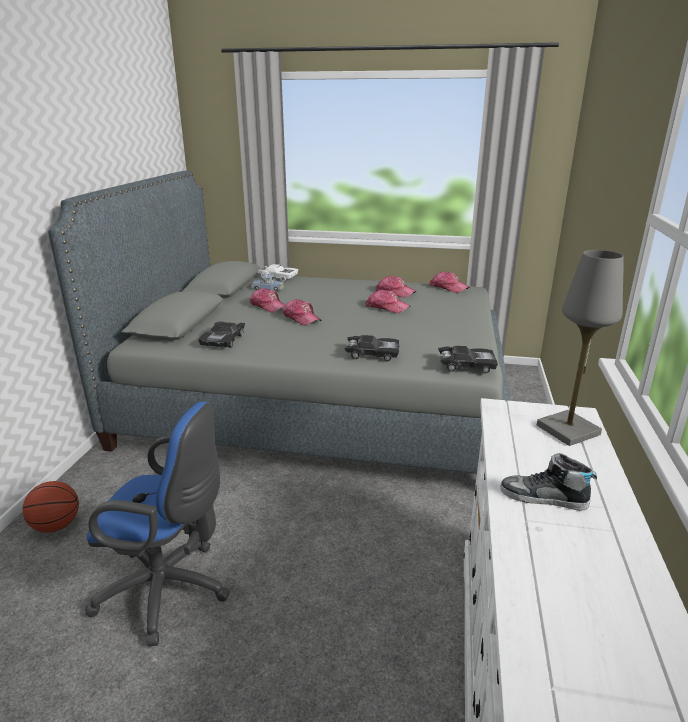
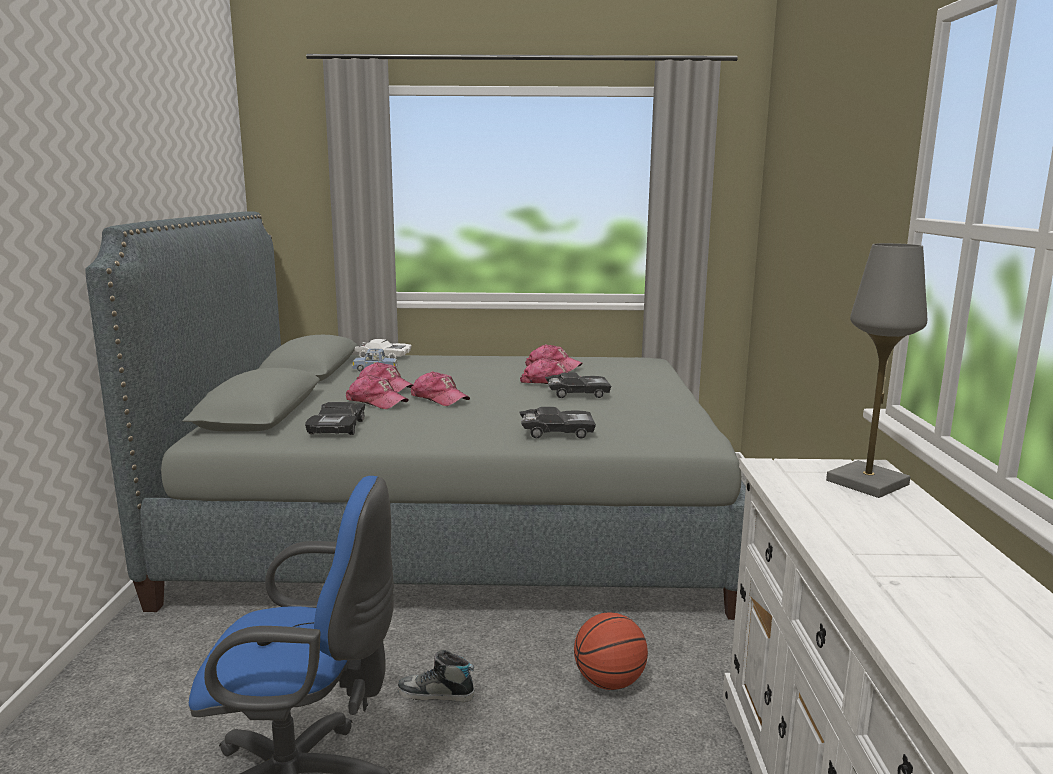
camera: 10 degrees left, 10 degrees down
basketball [22,481,79,533] -> basketball moved to [574,612,648,690]
cap [429,271,470,293] -> cap moved to [346,375,409,409]
black toy car [438,346,498,373] -> black toy car moved to [545,372,611,398]
shoe [500,453,597,511] -> shoe moved to [398,650,474,703]

